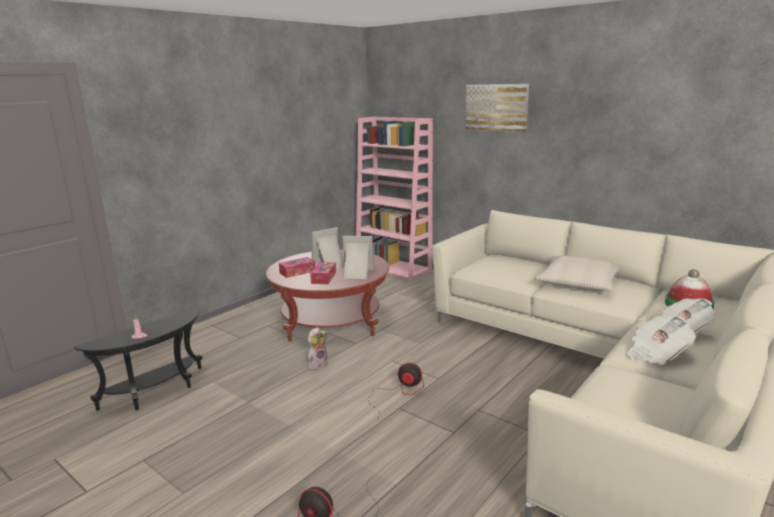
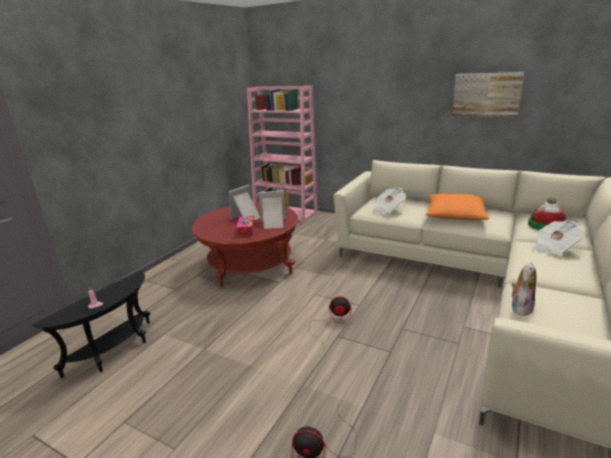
camera: 10 degrees left, 5 degrees up
tissue box [279,257,315,278] -> none
plush toy [308,327,328,370] -> plush toy moved to [511,262,537,316]
picture [466,84,529,132] -> picture moved to [452,72,524,118]
beige pillow [535,256,620,291] -> orange pillow [425,193,489,220]
newspaper [627,316,695,365] -> newspaper moved to [372,187,406,214]

